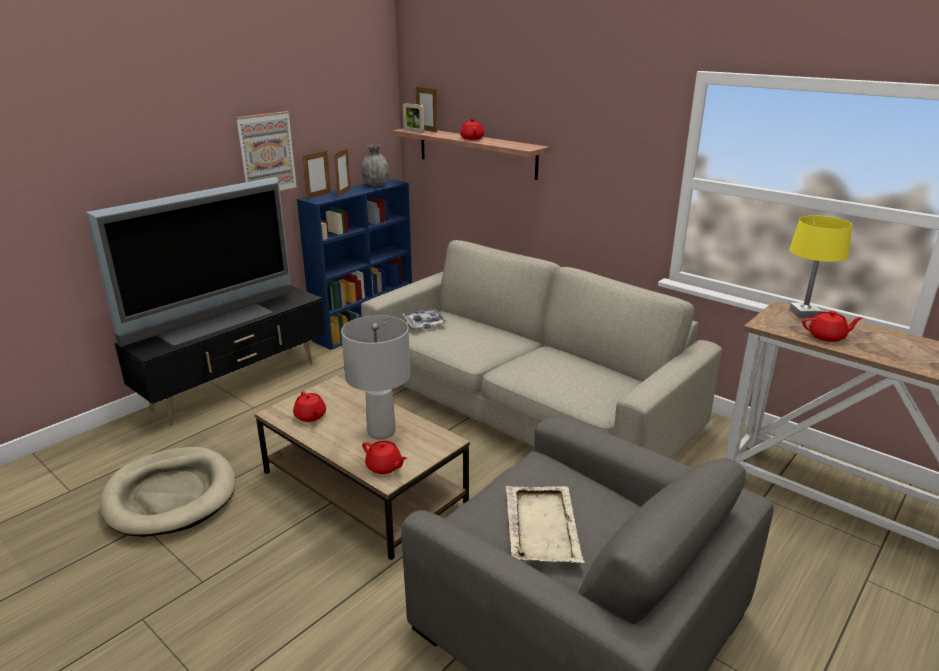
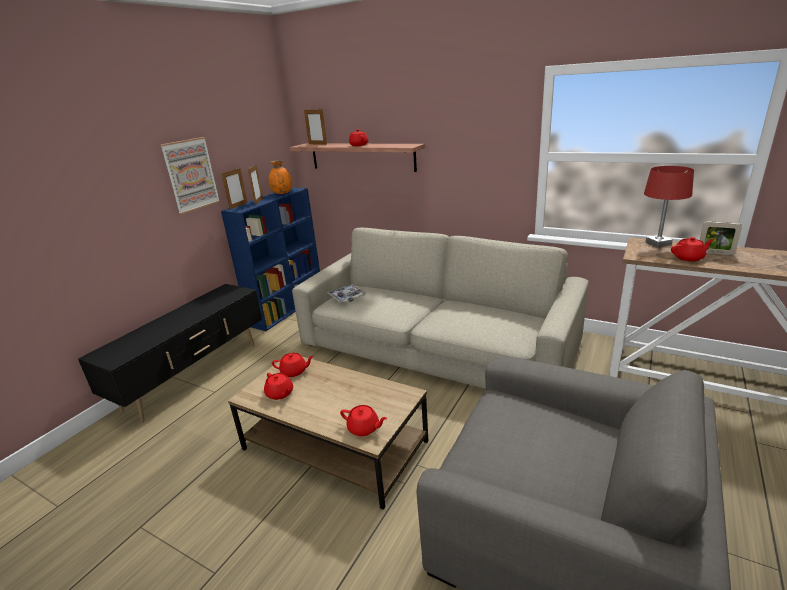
camera: 10 degrees left, 0 degrees up
television [85,177,292,347] -> none
beige dog bed [100,447,236,537] -> none
grey table lamp [341,315,410,439] -> none
grey vase [361,145,389,186] -> orange vase [268,160,292,194]
picture frame [403,103,424,133] -> picture frame moved to [700,221,742,255]
beige tray [506,486,585,563] -> none
yellow table lamp [789,216,852,318] -> red table lamp [644,166,694,248]
none -> red teapot [272,353,314,377]

